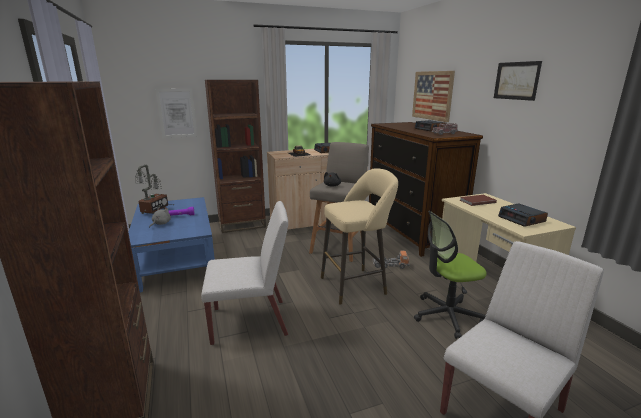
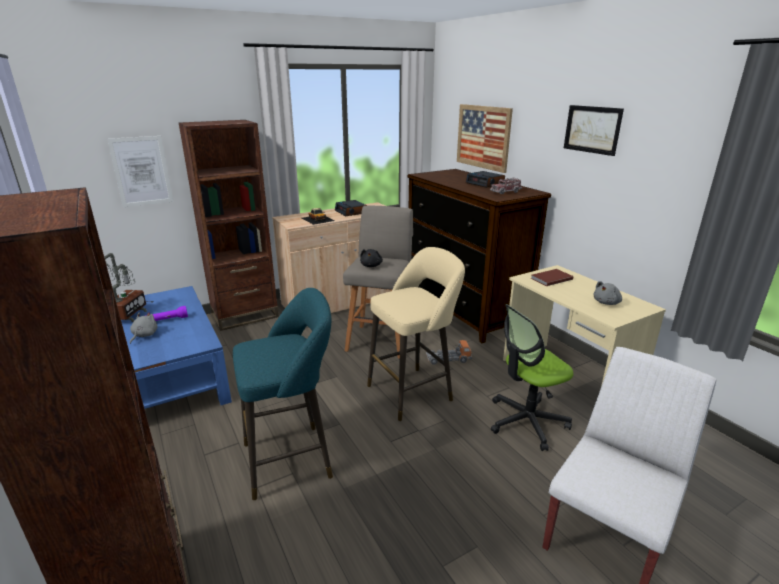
camera: 10 degrees left, 5 degrees up
white chair [201,201,288,345] -> turquoise stool [233,288,333,500]
alarm clock [498,203,548,227] -> grey plush toy [593,281,622,305]

